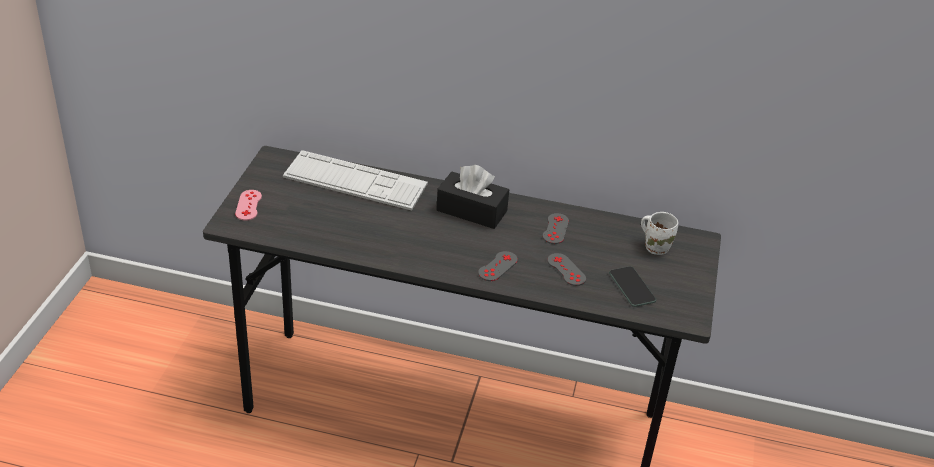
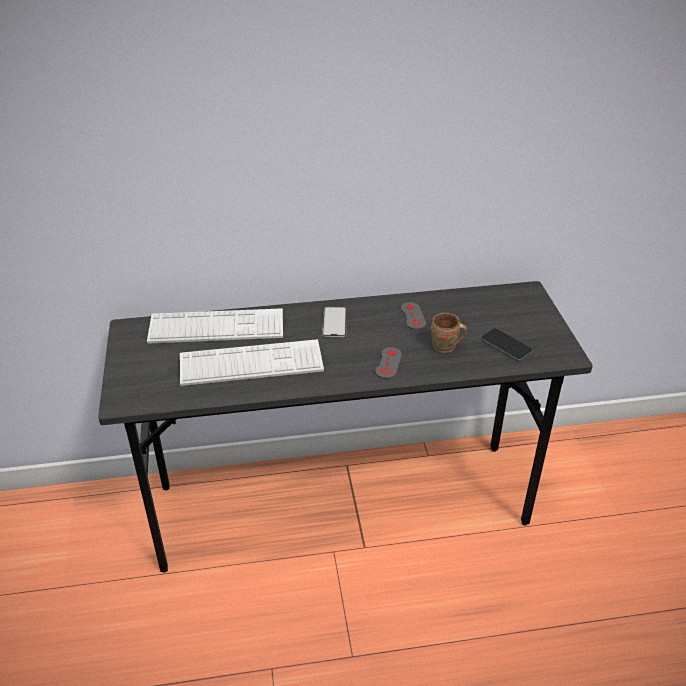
camera: 20 degrees left, 0 degrees up
pink game controller [235,190,262,221] -> none
black tissue box [436,165,509,229] -> phone [322,307,347,337]
grey game controller [547,253,586,286] -> brown mug [431,312,468,353]
white mug [641,212,678,255] -> none
none -> keyboard [180,339,324,386]

